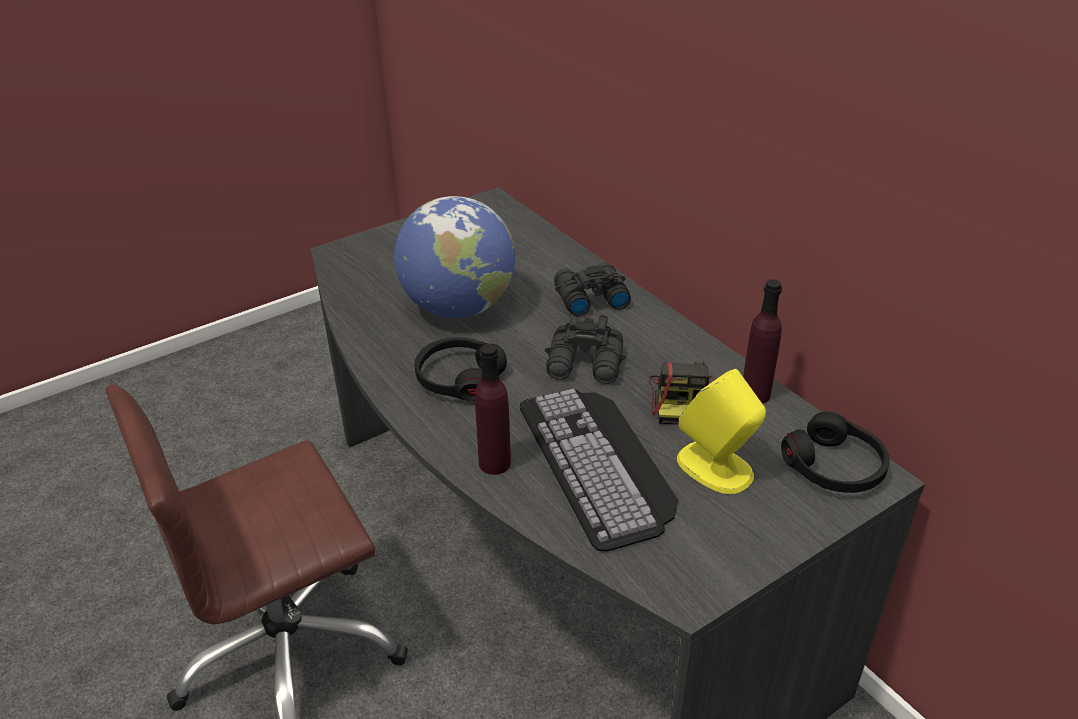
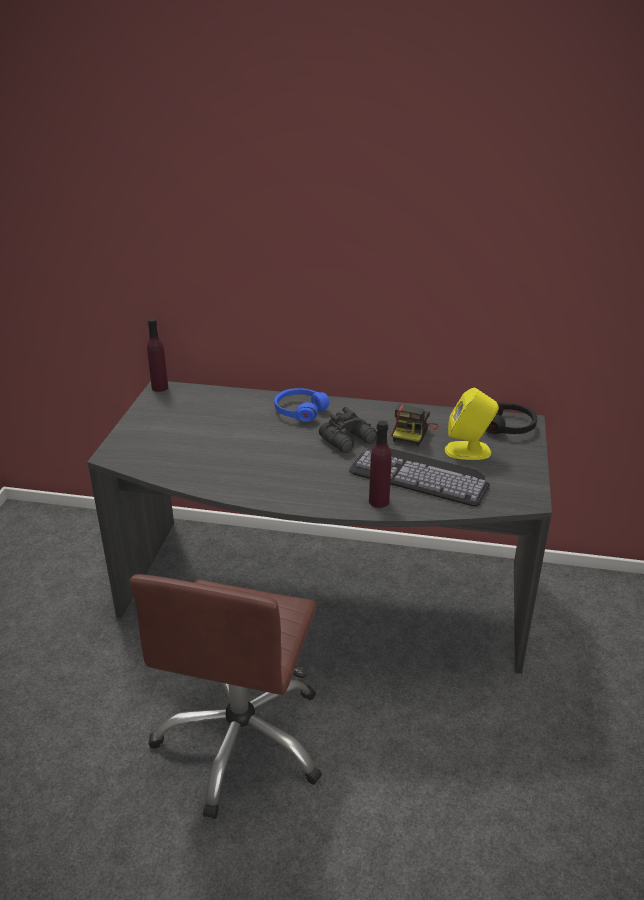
camera: 45 degrees left, 5 degrees down
globe [394,196,515,318] -> none
black headphones [414,337,507,401] -> none
black binoculars [554,263,631,316] -> blue headphones [274,388,329,422]
camera [649,361,715,425] -> camera turned 60 degrees clockwise [391,405,439,446]
purple bottle [743,279,782,404] -> purple bottle moved to [147,318,168,392]

